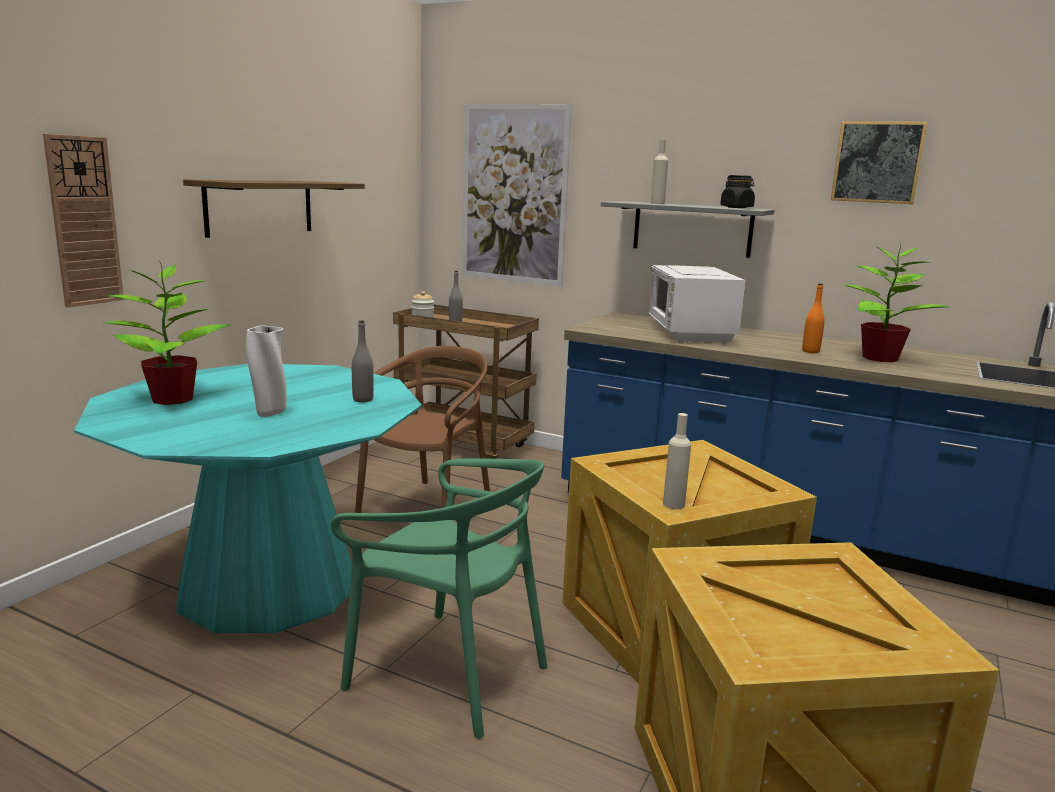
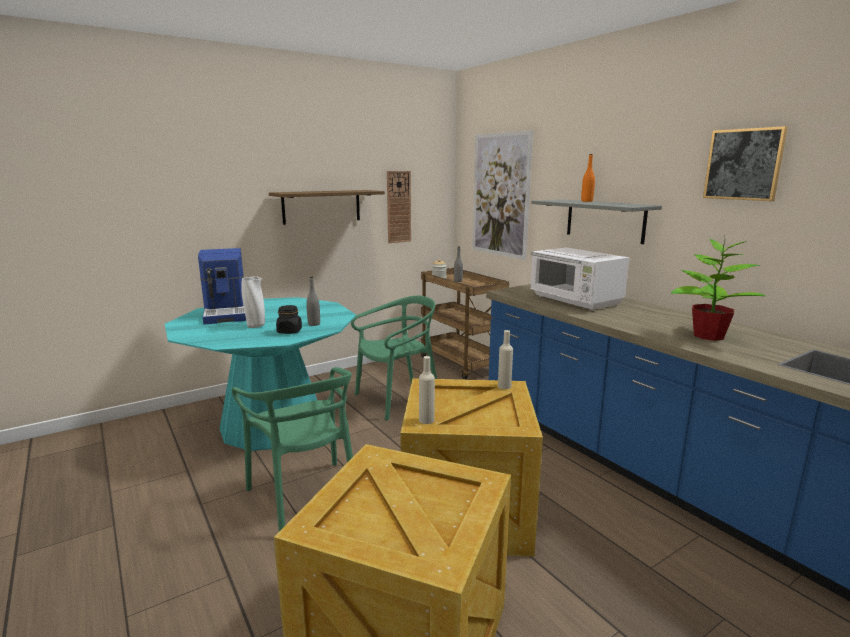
camera: 30 degrees right, 0 degrees up
wall clock [43,134,124,308] -> wall clock moved to [387,171,411,243]
potted plant [104,261,230,405] -> coffee machine [198,248,246,325]
brown chair [355,346,490,513] -> green chair [351,296,437,420]
white microwave [649,265,745,344] -> white microwave turned 60 degrees counterclockwise [530,247,630,311]
beige bottle [651,140,668,204] -> beige bottle moved to [498,330,513,389]
black jar [720,175,755,208] -> black jar moved to [276,305,302,334]
orange bottle [802,283,825,353] -> orange bottle moved to [581,154,595,202]

